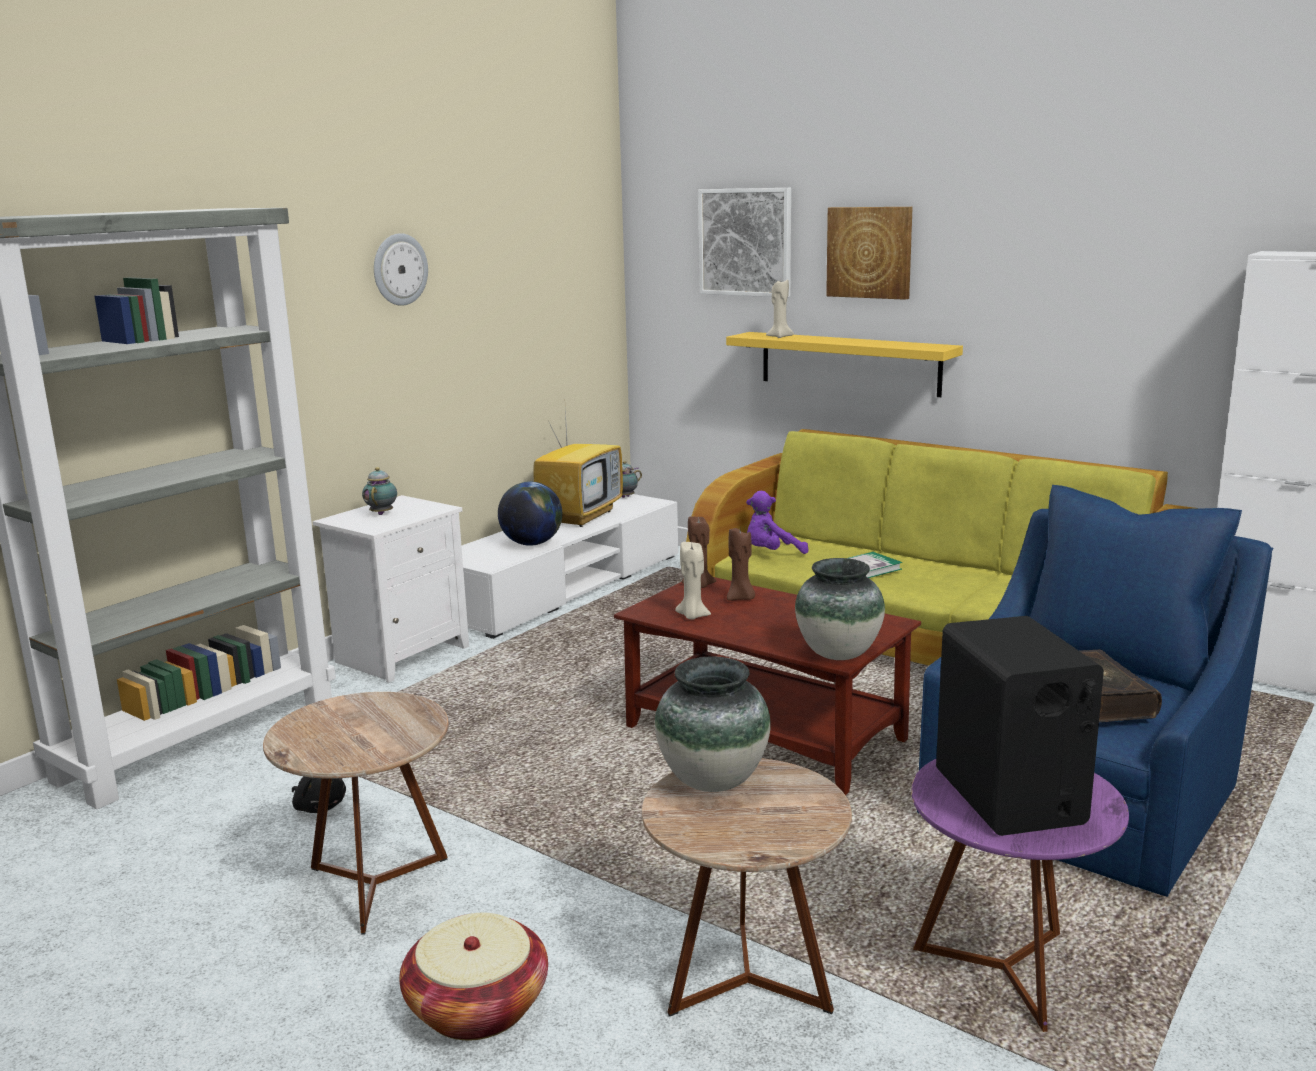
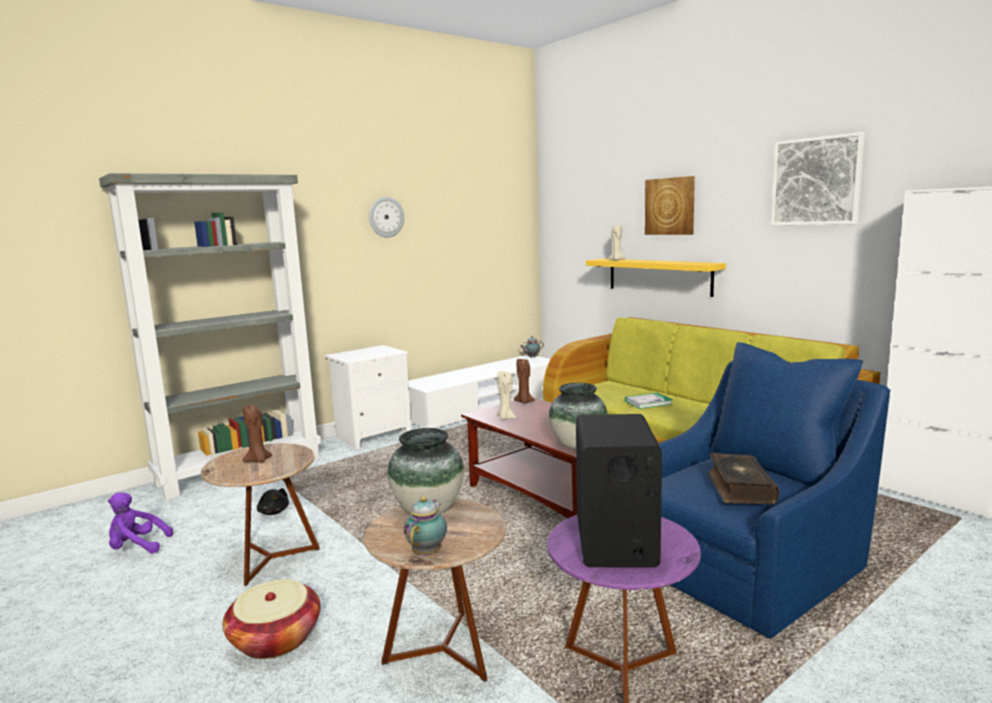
camera: 15 degrees right, 5 degrees down
teapot [362,467,397,515] -> teapot moved to [404,496,447,556]
globe [498,481,562,546] -> none
television [533,409,623,527] -> none
picture [698,188,791,297] -> picture moved to [771,132,865,225]
brown candle [727,528,755,601] -> brown candle moved to [243,405,272,462]
purple plush toy [746,491,809,554] -> purple plush toy moved to [108,492,173,554]

